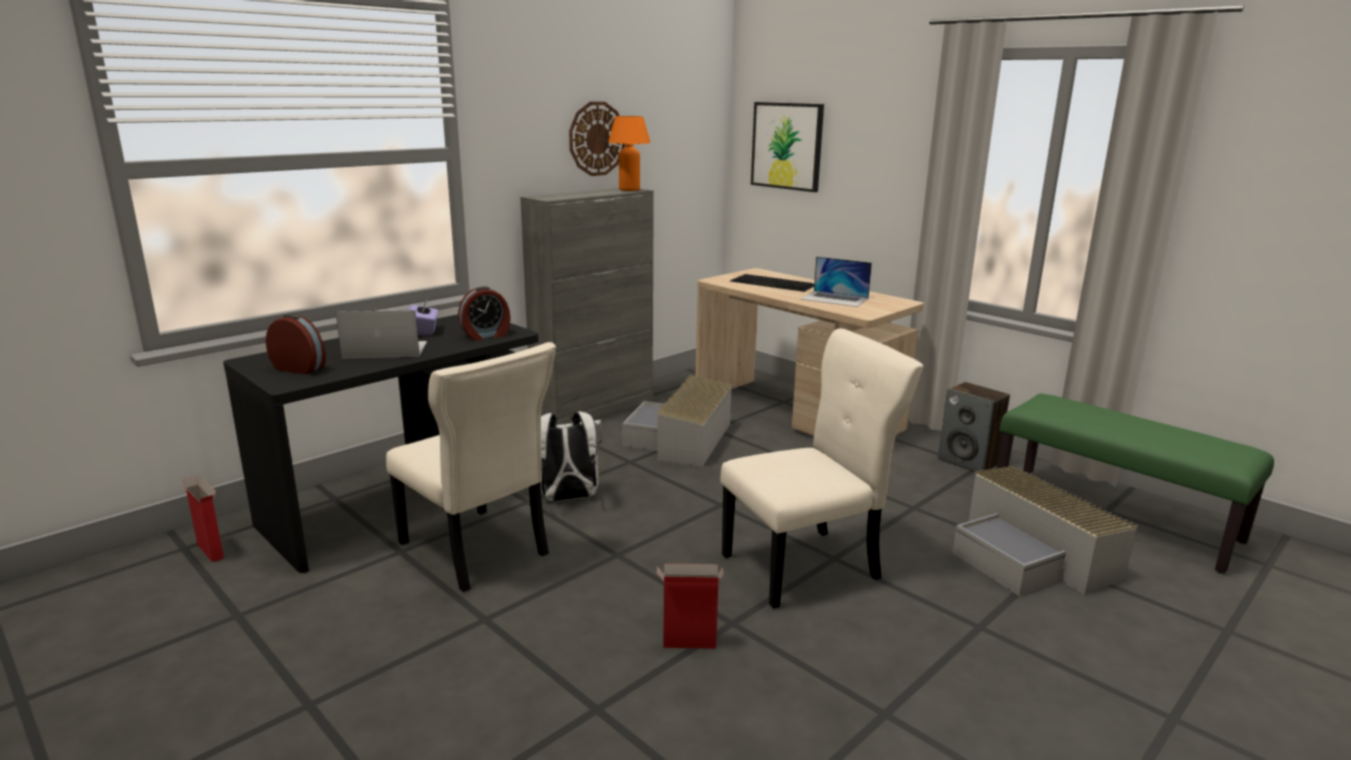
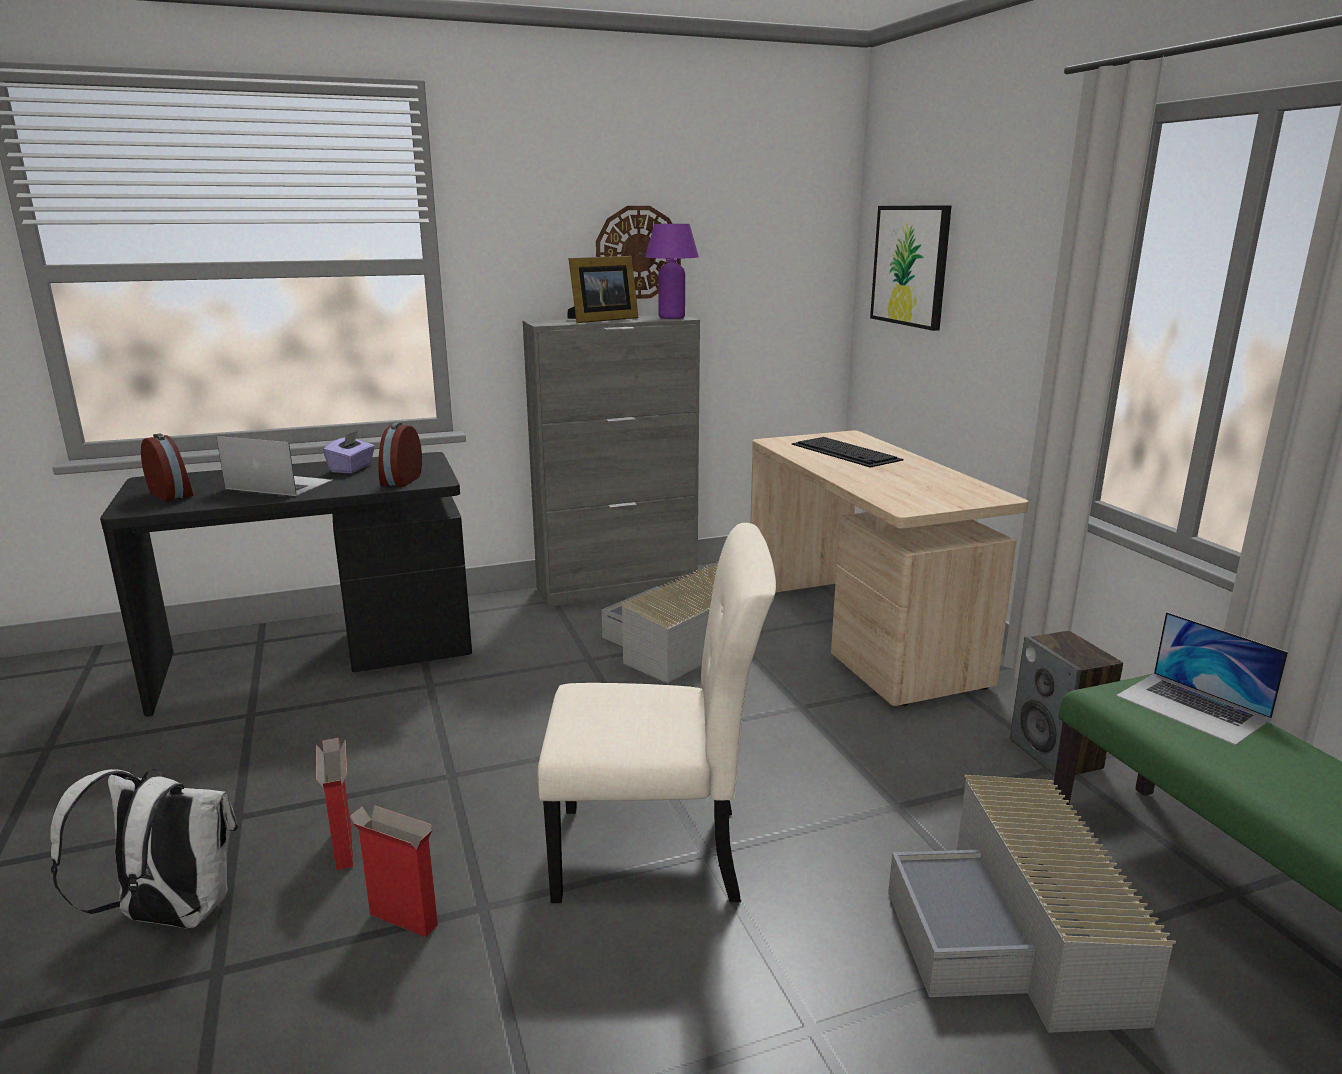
camera: 25 degrees right, 0 degrees up
cardboard box [180,476,224,562] -> cardboard box moved to [316,738,353,870]
beige chair [386,342,556,592] -> none
alarm clock [458,286,511,341] -> alarm clock turned 105 degrees clockwise [378,422,422,487]
white backpack [541,411,601,501] -> white backpack moved to [50,769,238,929]
orange table lamp [608,116,651,191] -> purple table lamp [645,224,699,319]
laptop [801,257,872,307] -> laptop moved to [1116,612,1288,746]
none -> picture frame [568,256,638,323]

